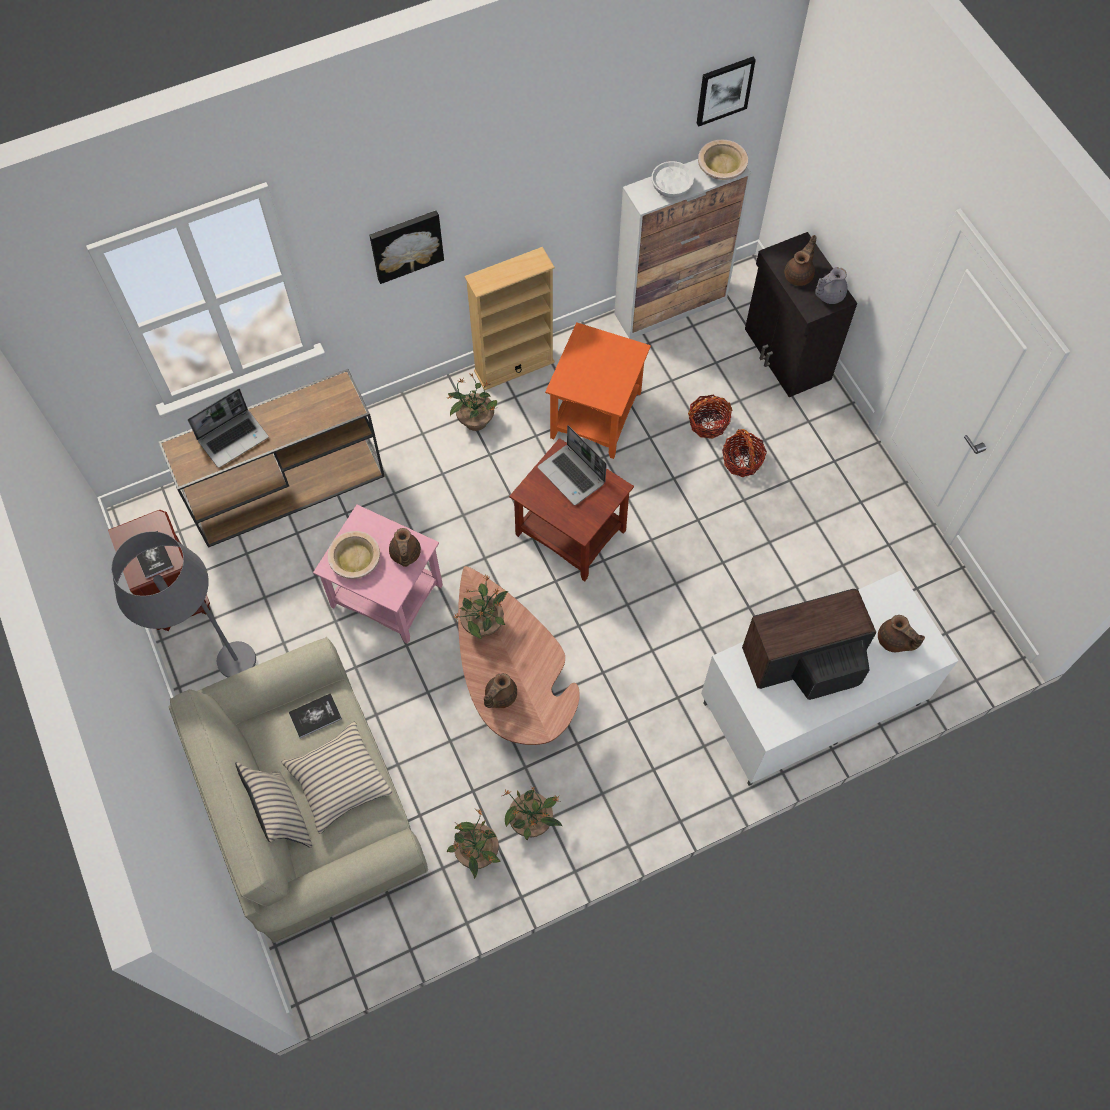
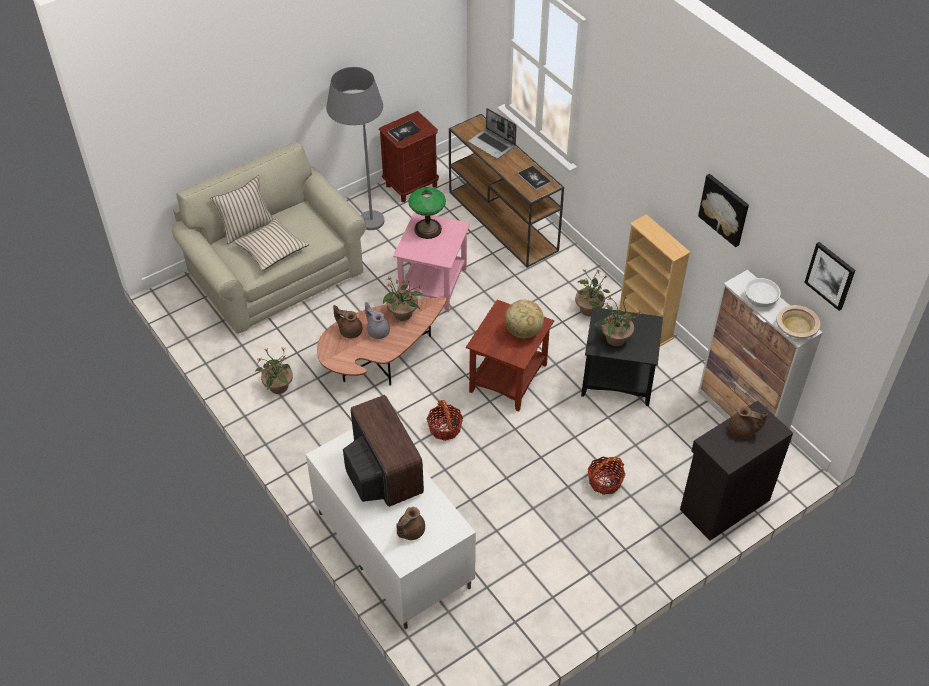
camera: 80 degrees right, 15 degrees down
book [289,693,342,738] -> book moved to [518,166,551,190]
beige bowl [328,531,380,579] -> table lamp [408,187,446,239]
picture [370,211,444,284] -> picture moved to [698,174,749,247]
brown teapot [389,528,421,567] -> none
potted plant [447,808,501,879] -> potted plant moved to [593,296,641,346]
laptop [538,425,607,505] -> globe [505,300,544,338]
orange side table [545,322,651,459] -> black side table [581,307,663,406]
basket [688,395,732,439] -> basket moved to [427,400,463,441]
grey teapot [815,267,847,304] -> grey teapot moved to [365,302,390,339]

